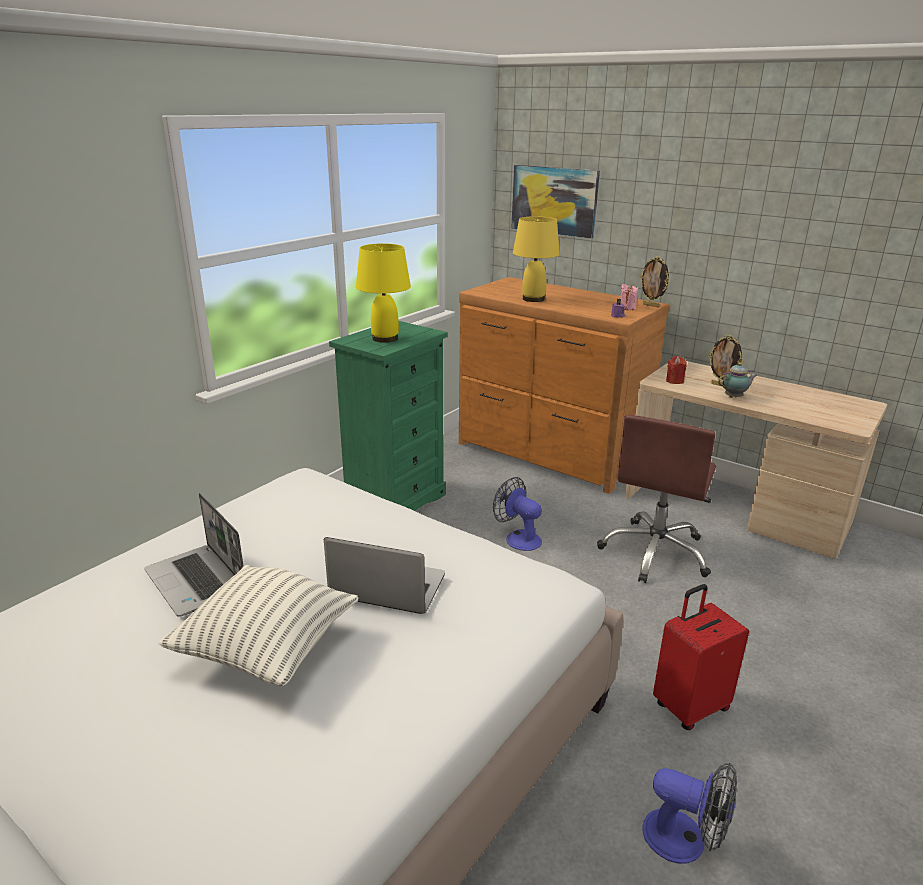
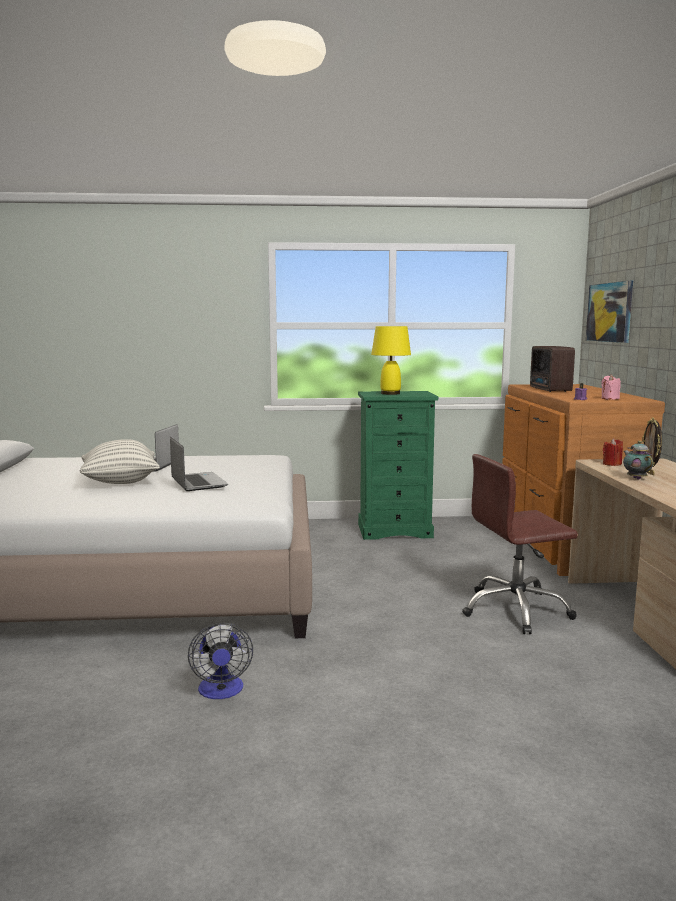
camera: 50 degrees right, 15 degrees down
fan [493,477,542,551] -> none
yellow table lamp [513,216,560,302] -> radio [530,346,575,392]
picture frame [639,256,670,307] -> none
red suitcase [653,584,749,730] -> none
teapot [718,363,757,398] -> teapot turned 135 degrees counterclockwise [623,441,653,480]

